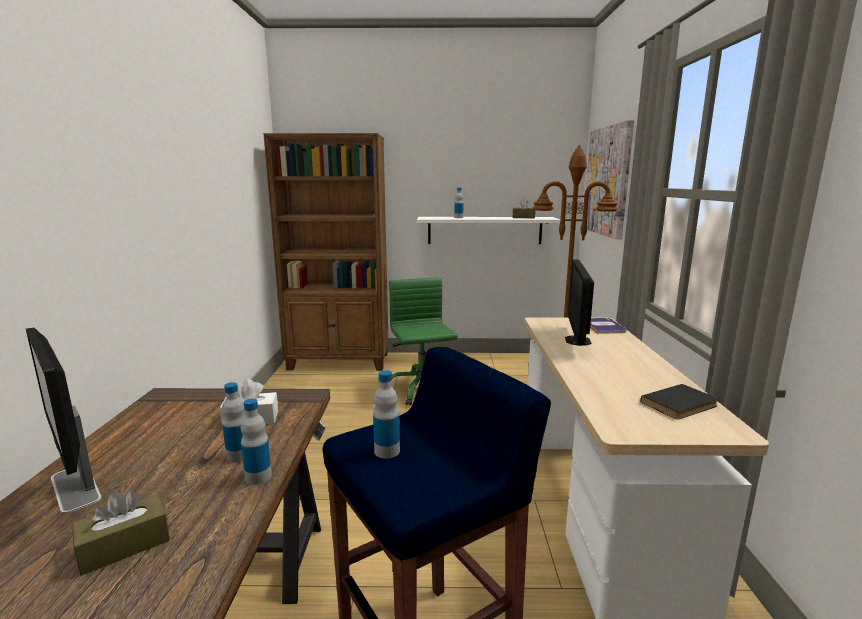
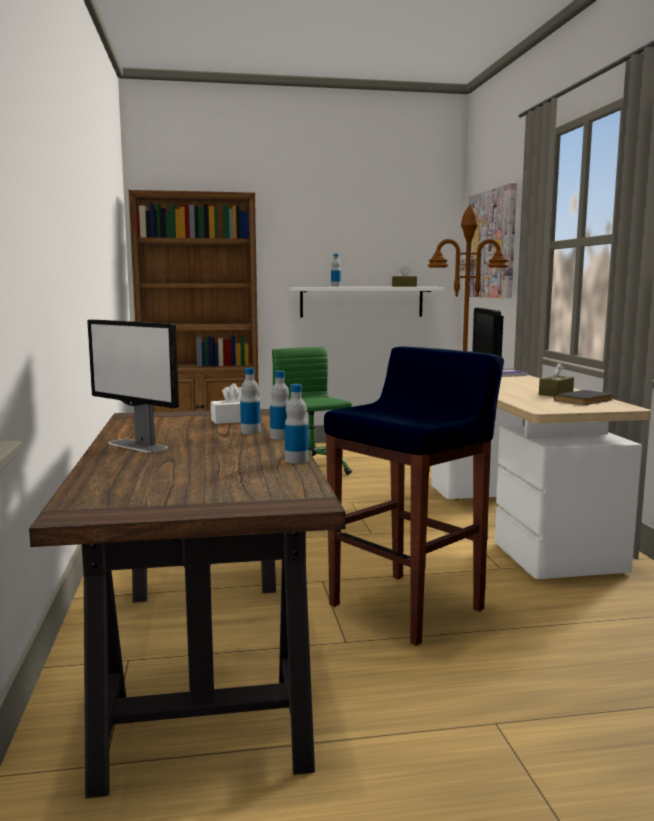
camera: 10 degrees left, 5 degrees down
brown tissue box [72,490,170,576] -> brown tissue box moved to [539,362,574,397]
bottle [373,370,400,459] -> bottle moved to [285,384,308,464]

